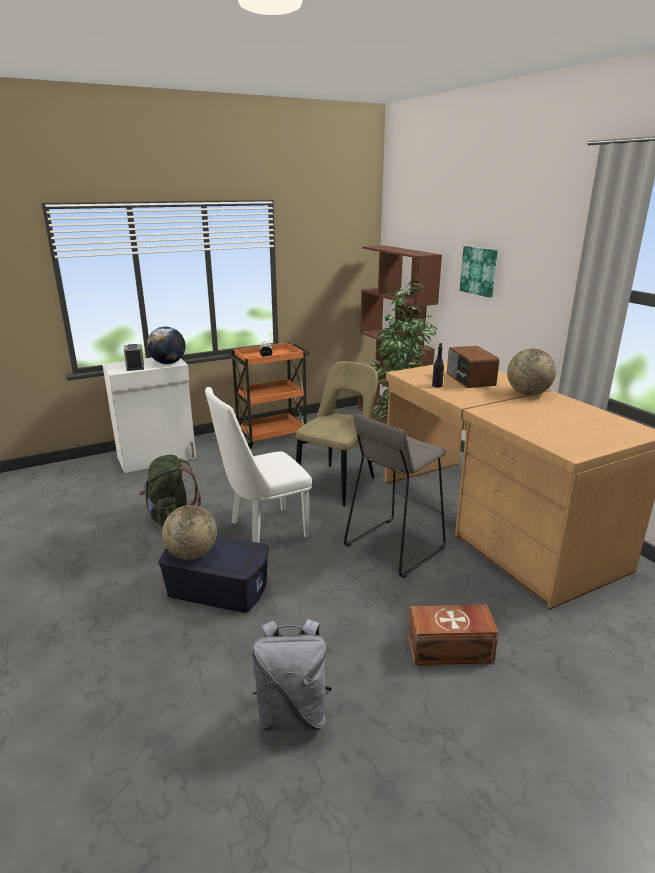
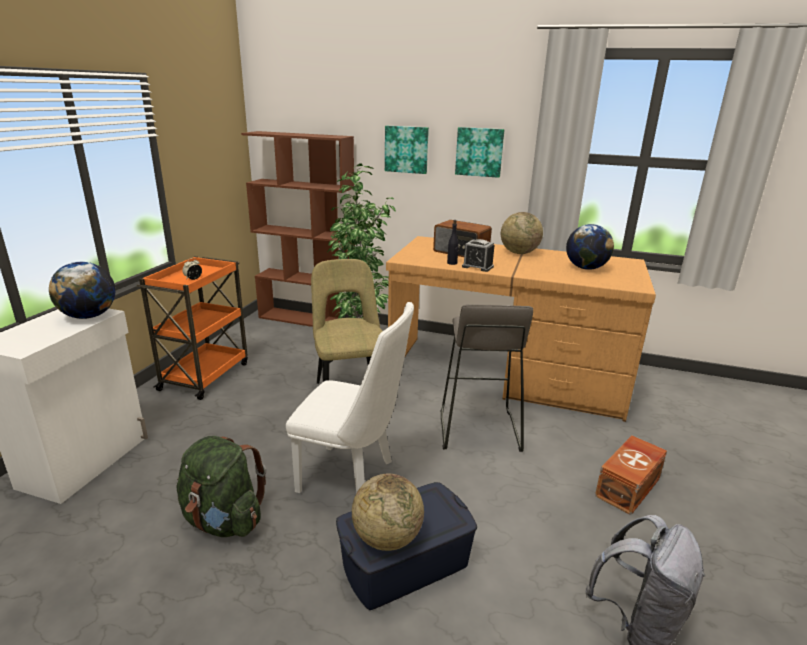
camera: 45 degrees left, 0 degrees up
alarm clock [124,344,144,371] -> alarm clock moved to [462,239,494,272]
white chair [205,387,312,543] -> white chair turned 90 degrees counterclockwise [286,302,414,493]
none -> picture [455,127,505,178]
none -> globe [566,224,614,270]

